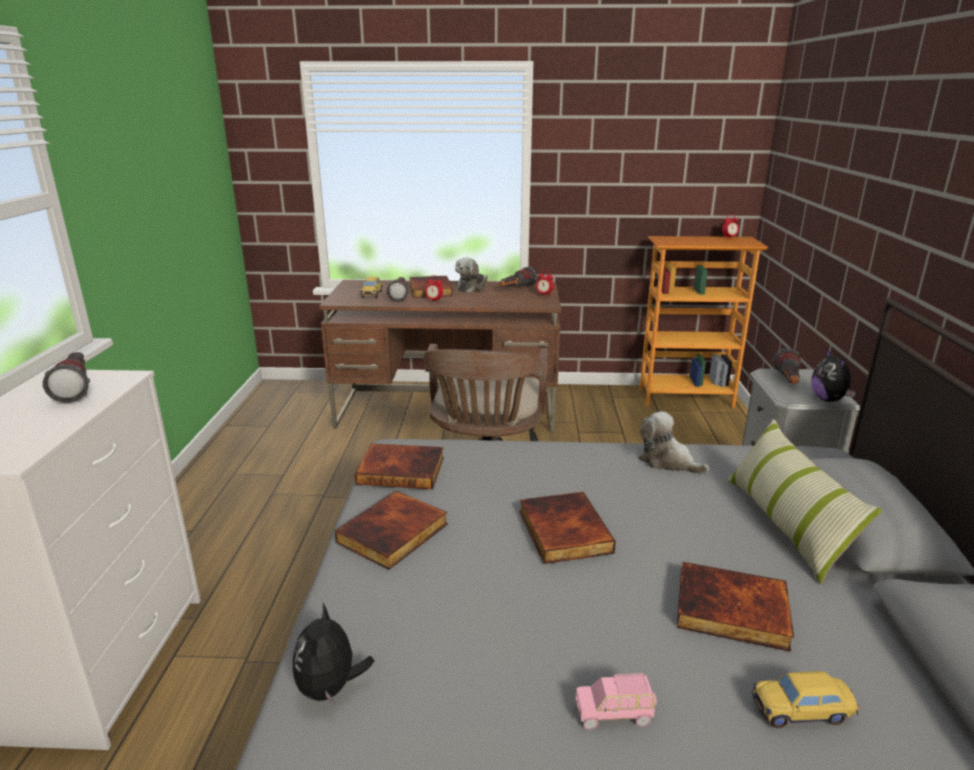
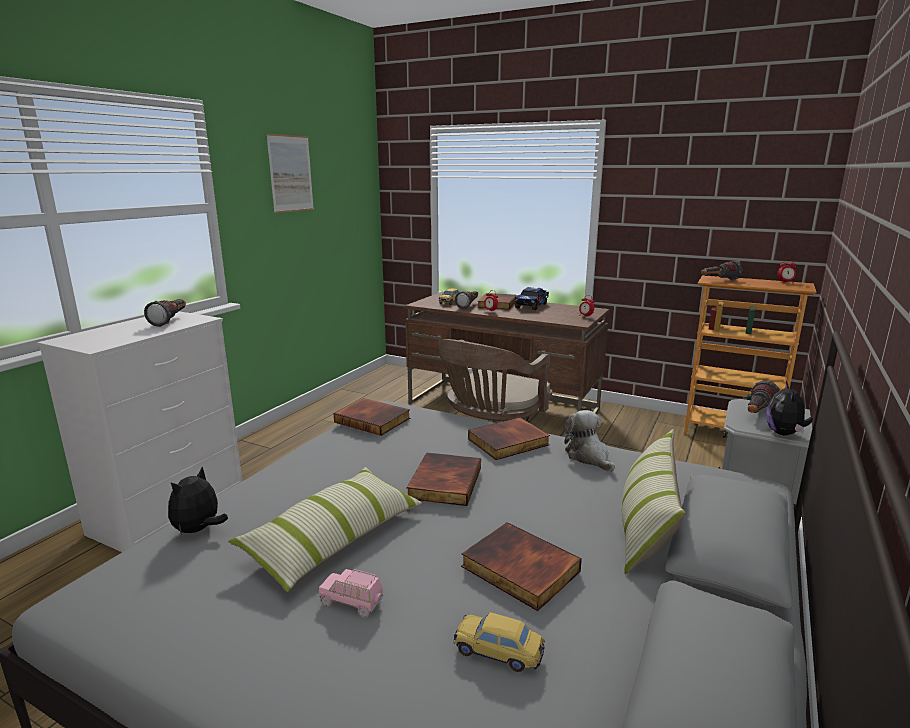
camera: 25 degrees right, 5 degrees down
book [335,491,448,570] -> book moved to [468,417,550,460]
plush toy [455,257,488,293] -> toy truck [515,287,549,310]
flashlight [499,266,537,287] -> flashlight moved to [701,260,742,280]
none -> pillow [228,467,422,592]
none -> picture [266,134,314,213]

